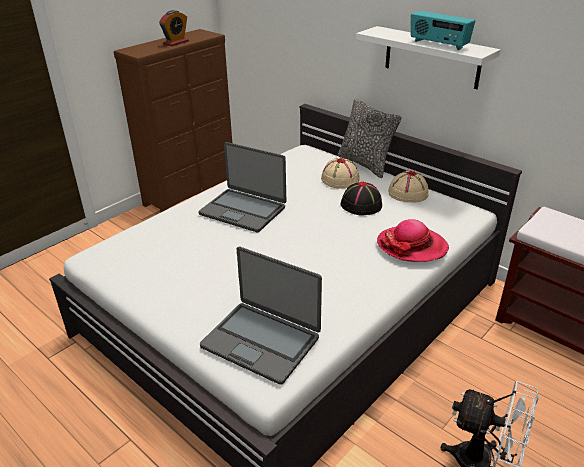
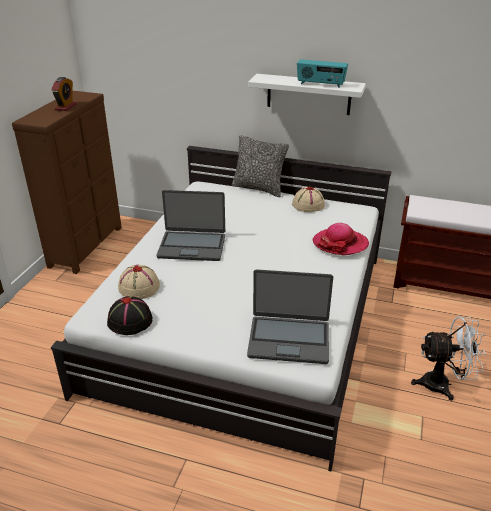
camera: 25 degrees left, 0 degrees up
beige hat [321,158,360,189] -> beige hat moved to [118,265,160,299]
black hat [340,182,382,215] -> black hat moved to [107,296,152,335]

